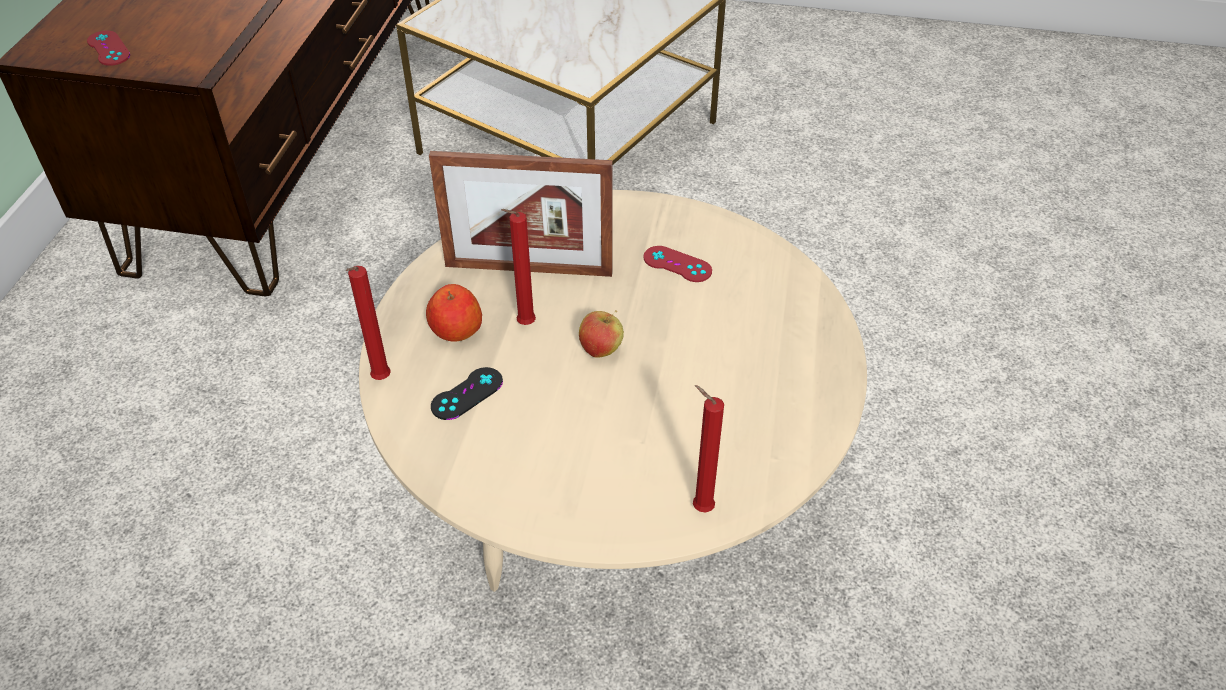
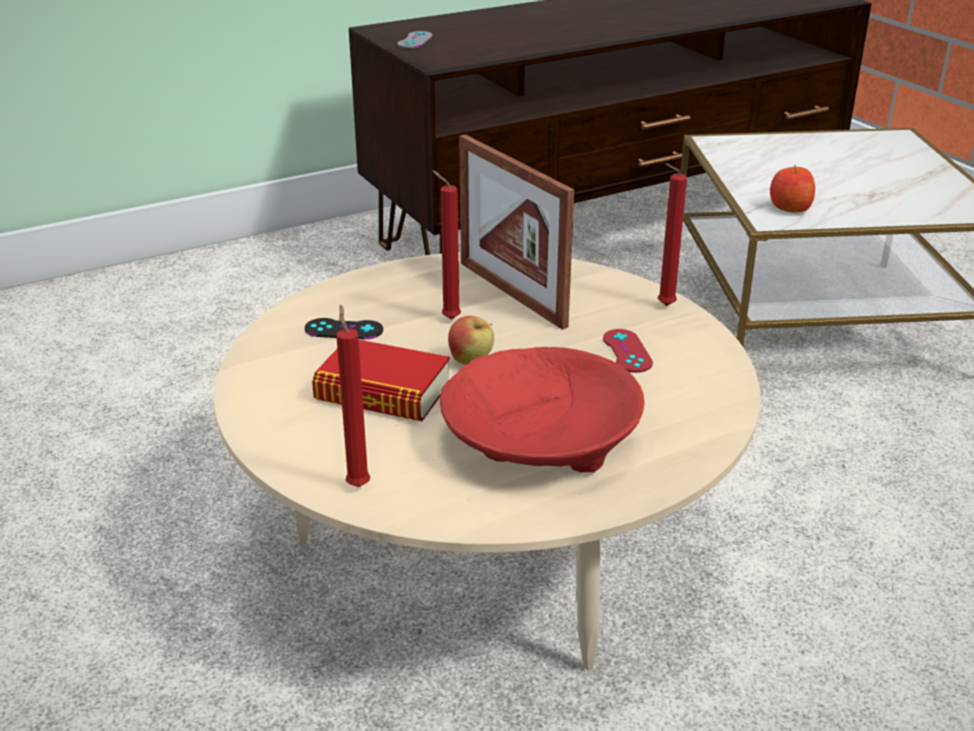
camera: 50 degrees right, 15 degrees down
red game controller [87,31,130,66] -> grey game controller [397,31,433,48]
red candle [346,266,391,380] -> red candle moved to [658,164,687,306]
apple [426,284,482,342] -> apple moved to [770,165,815,212]
none -> book [312,340,450,421]
none -> red bowl [440,347,644,473]

